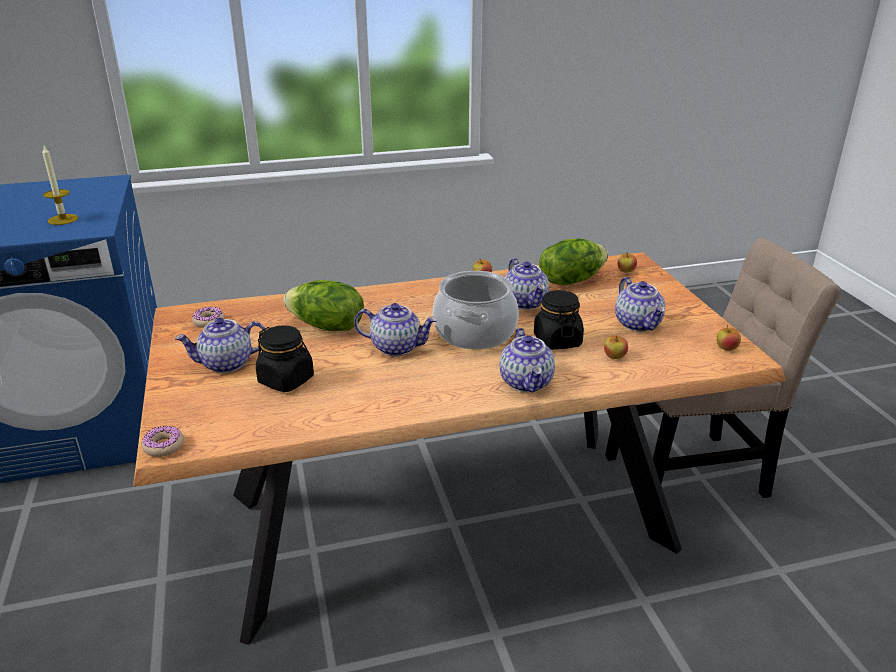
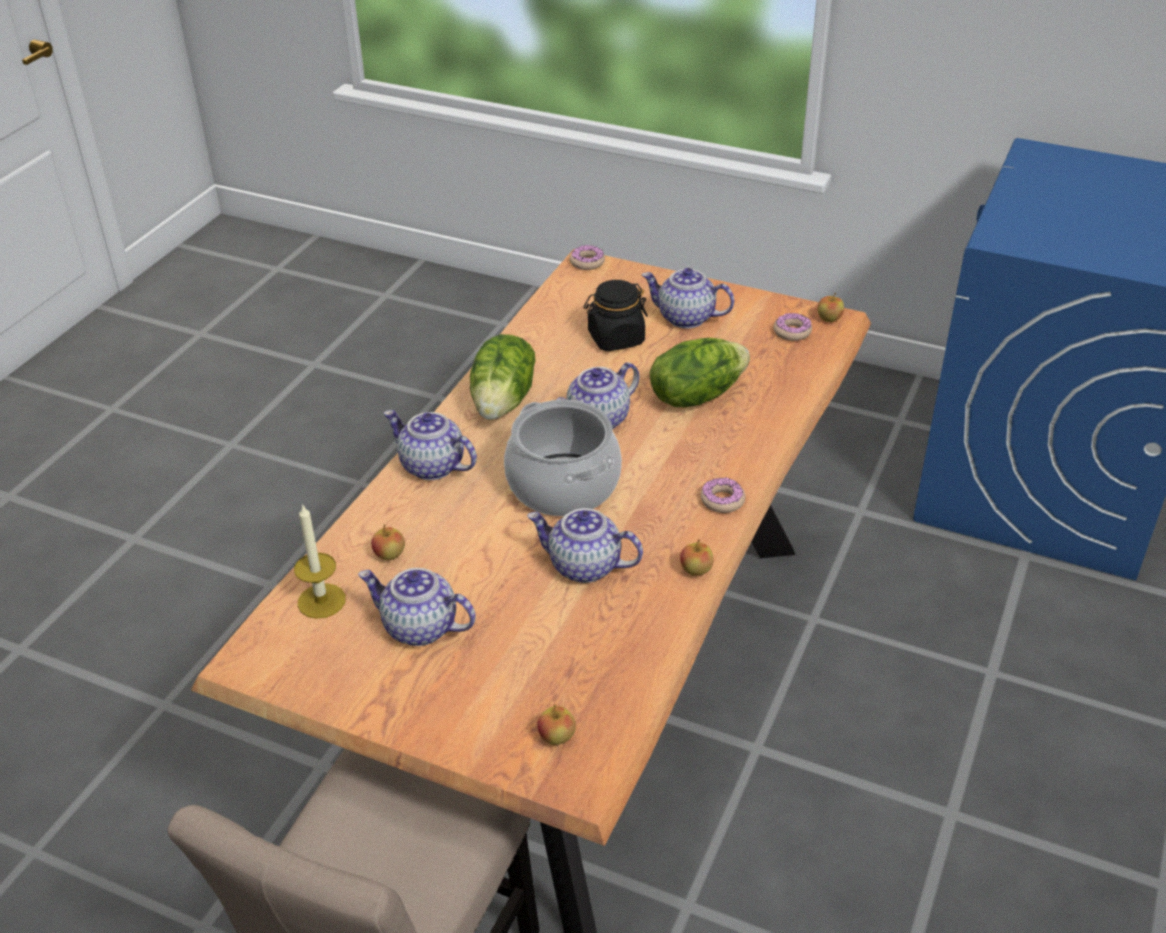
camera: 130 degrees right, 10 degrees up
candle [42,146,78,225] -> candle moved to [294,503,346,619]
teapot [175,318,266,373] -> teapot turned 90 degrees counterclockwise [642,268,734,329]
black jar [534,290,584,350] -> none
lettuce [539,239,608,285] -> lettuce moved to [470,334,536,420]
apple [717,325,741,351] -> apple moved to [817,292,844,322]
none -> donut [701,477,745,513]

